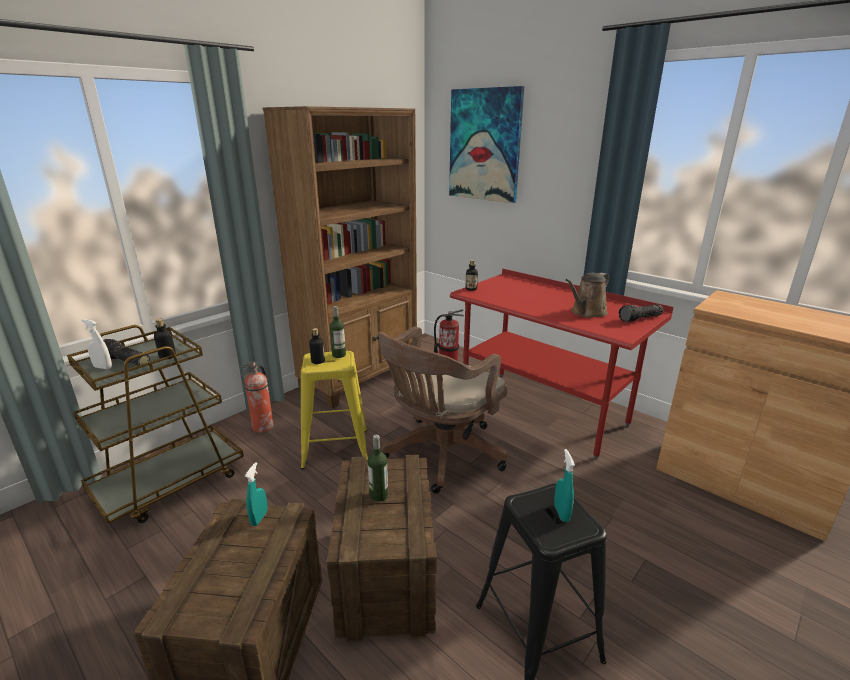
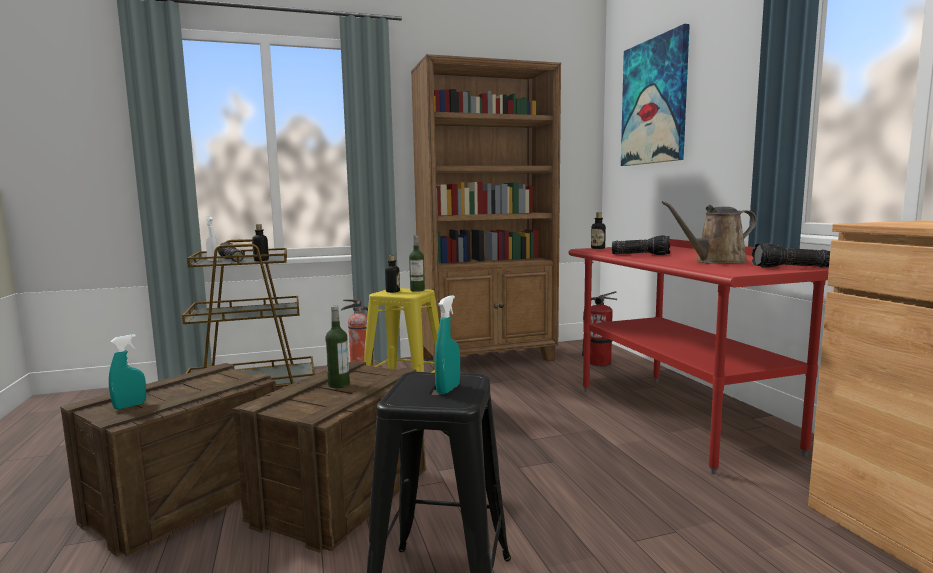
camera: 30 degrees right, 15 degrees down
turquoise spray bottle [245,462,268,526] -> turquoise spray bottle moved to [109,334,146,410]
brown office chair [378,326,508,494] -> none
none -> flashlight [612,235,670,255]

